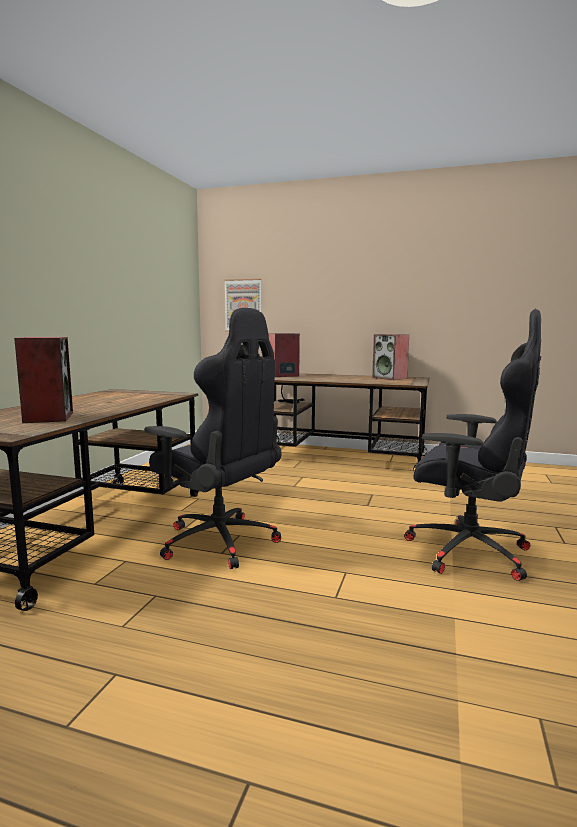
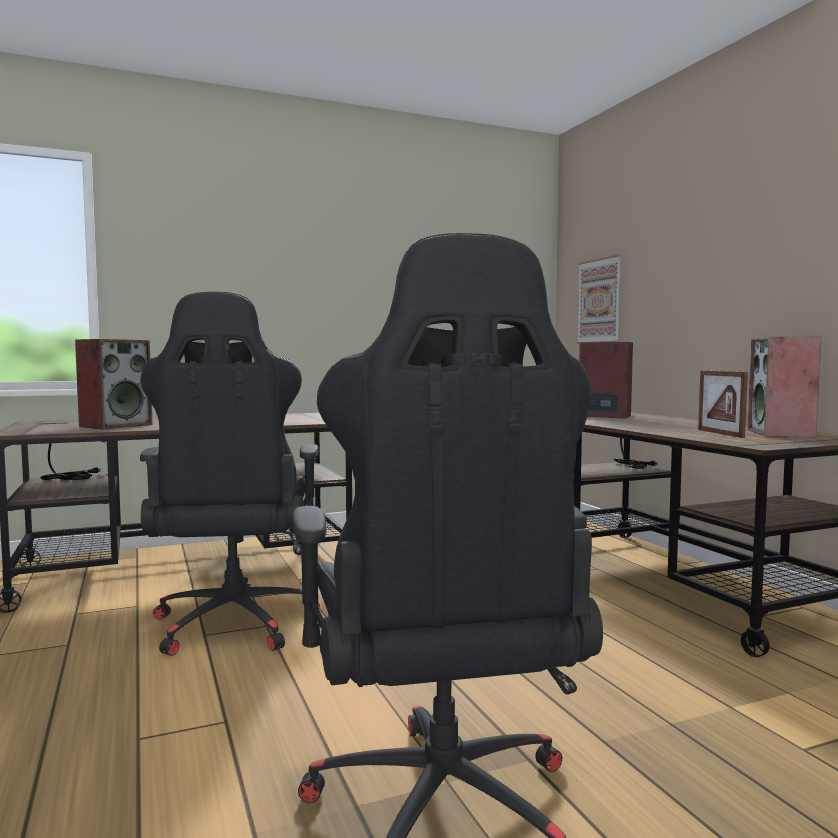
camera: 50 degrees right, 5 degrees down
none -> picture frame [698,370,748,438]

